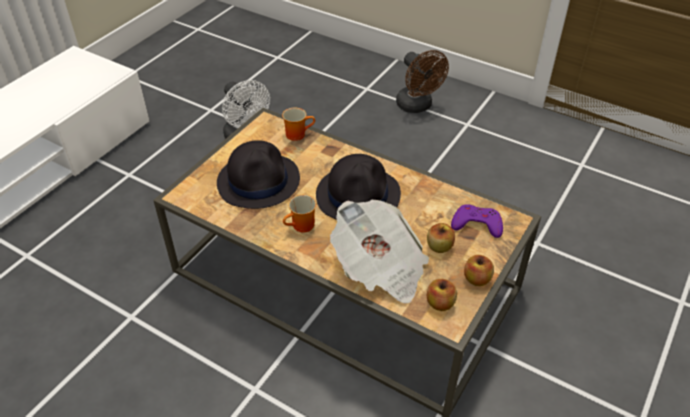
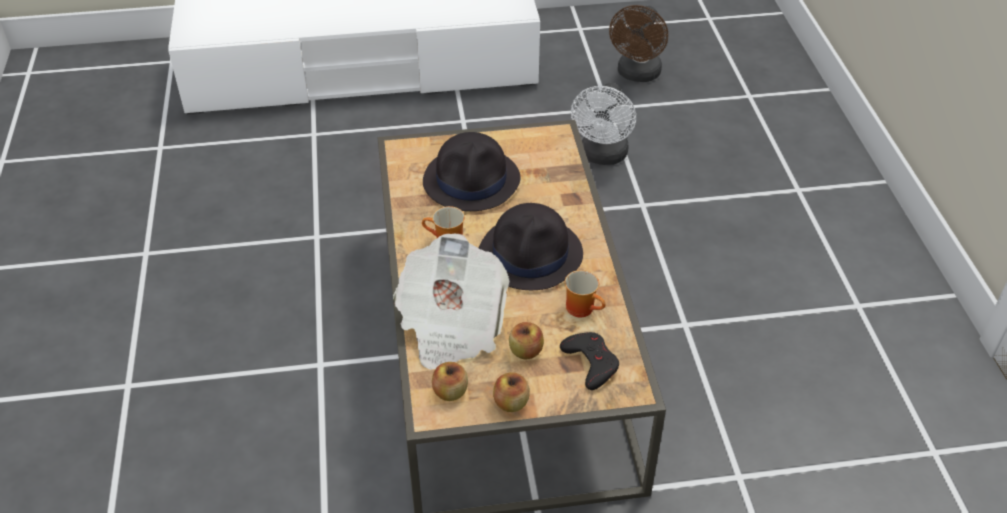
camera: 50 degrees right, 0 degrees up
mug [282,108,315,141] -> mug moved to [565,270,606,317]
brown fan [396,50,449,113] -> brown fan moved to [609,5,668,82]
purple game controller [451,204,503,238] -> black game controller [560,332,619,390]

